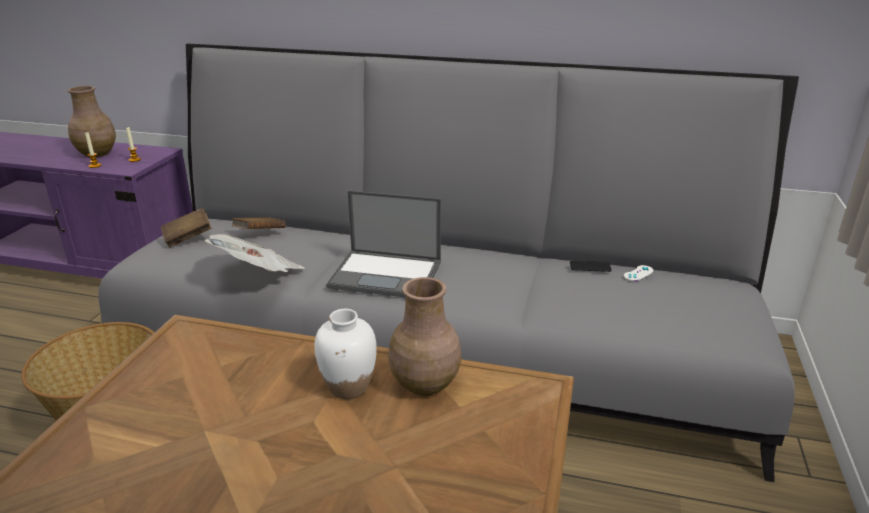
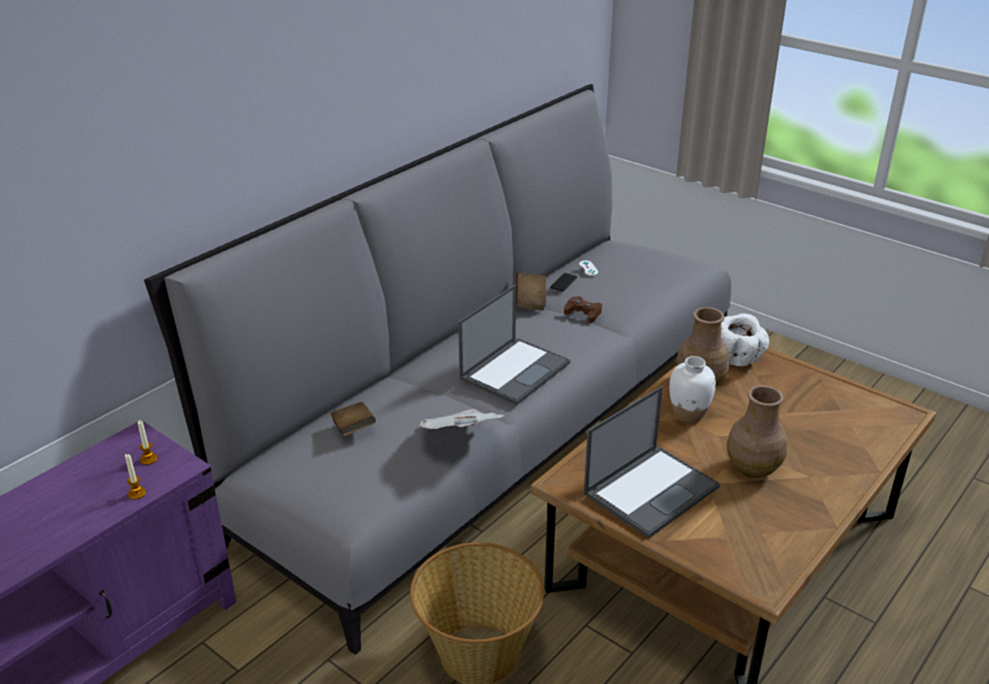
camera: 65 degrees left, 5 degrees up
brown vase [68,86,116,157] -> brown vase moved to [727,385,787,478]
brown book [161,208,211,247] -> brown book moved to [516,272,546,310]
none -> brown game controller [564,296,602,323]
none -> laptop [584,386,720,538]
none -> white bowl [721,314,769,366]

